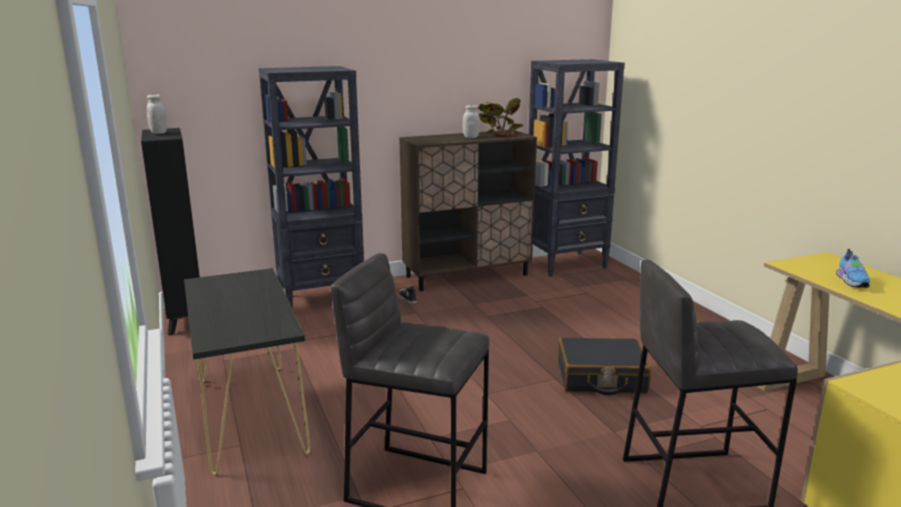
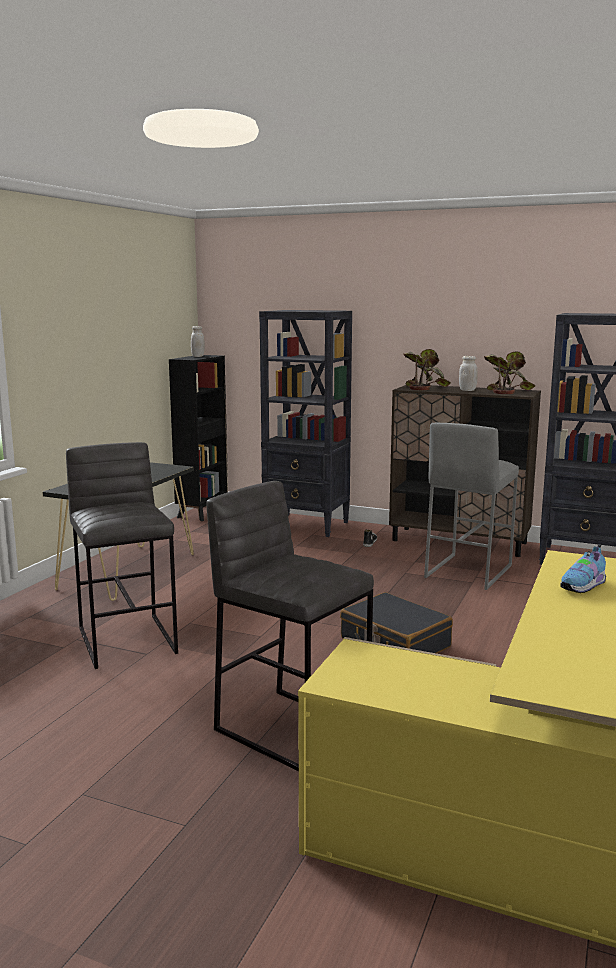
camera: 45 degrees right, 5 degrees down
none -> potted plant [403,349,451,390]
none -> grey stool [424,423,519,590]

